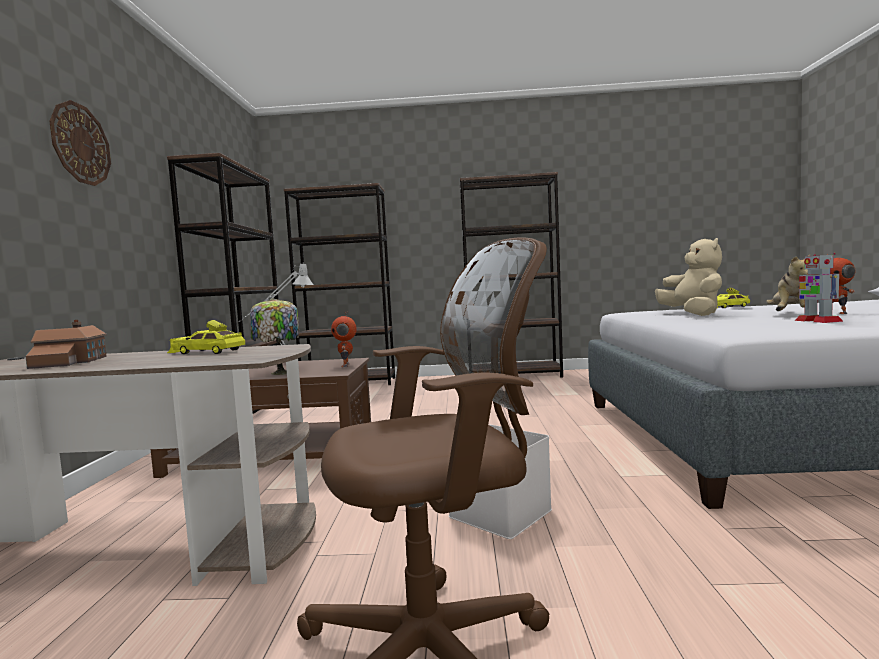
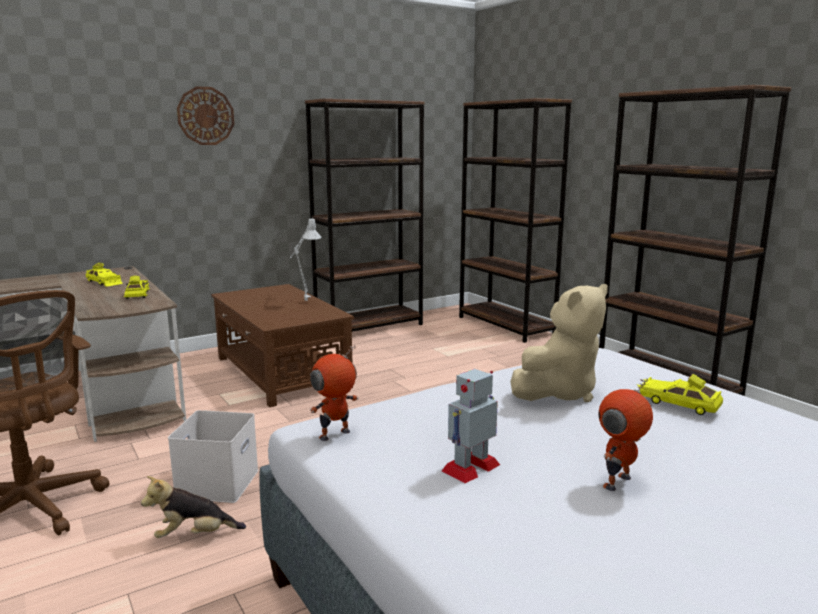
camera: 55 degrees right, 10 degrees up
toy house [25,320,107,369] -> yellow toy car [86,263,123,287]
table lamp [250,298,299,375] -> none
toy robot [331,311,357,367] -> toy robot moved to [310,345,358,441]
plush toy [766,254,810,311] -> plush toy moved to [141,476,246,538]

